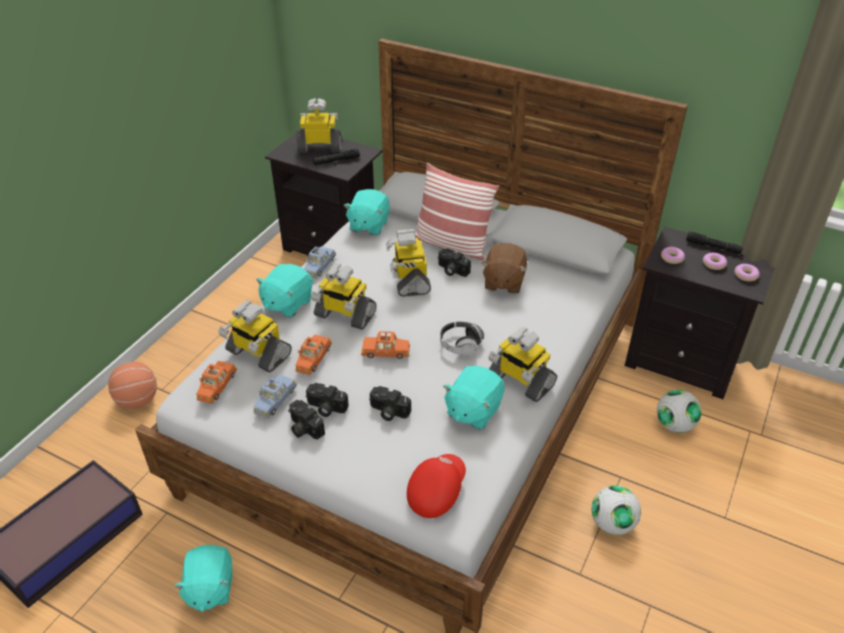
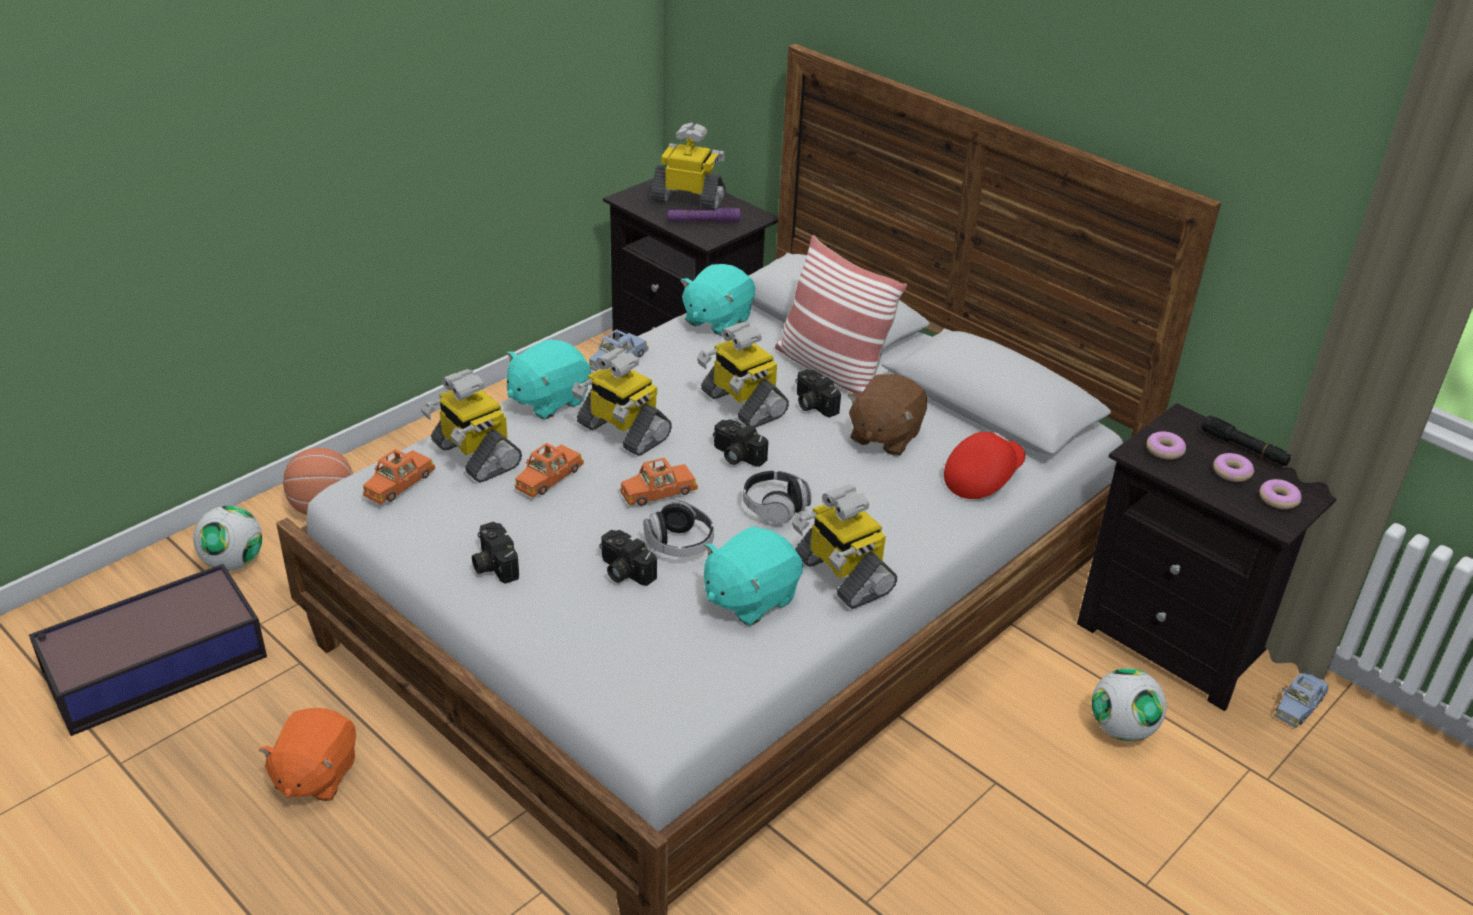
camera: 15 degrees right, 5 degrees down
turquoise plush toy [174,545,232,612] -> orange plush toy [259,708,356,801]
blue toy car [253,374,297,419] -> blue toy car moved to [1274,673,1329,728]
camera [306,383,349,417] -> camera moved to [713,420,768,467]
black flashlight [313,149,360,165] -> purple flashlight [668,208,740,223]
orange toy car [361,331,410,359] -> orange toy car turned 135 degrees clockwise [620,458,698,506]
toy robot [386,229,431,297] -> toy robot turned 45 degrees counterclockwise [697,322,789,428]
red cap [407,454,466,518] -> red cap moved to [944,432,1025,499]
football [592,486,641,535] -> football moved to [193,506,262,571]
none -> headphones [644,500,714,557]

